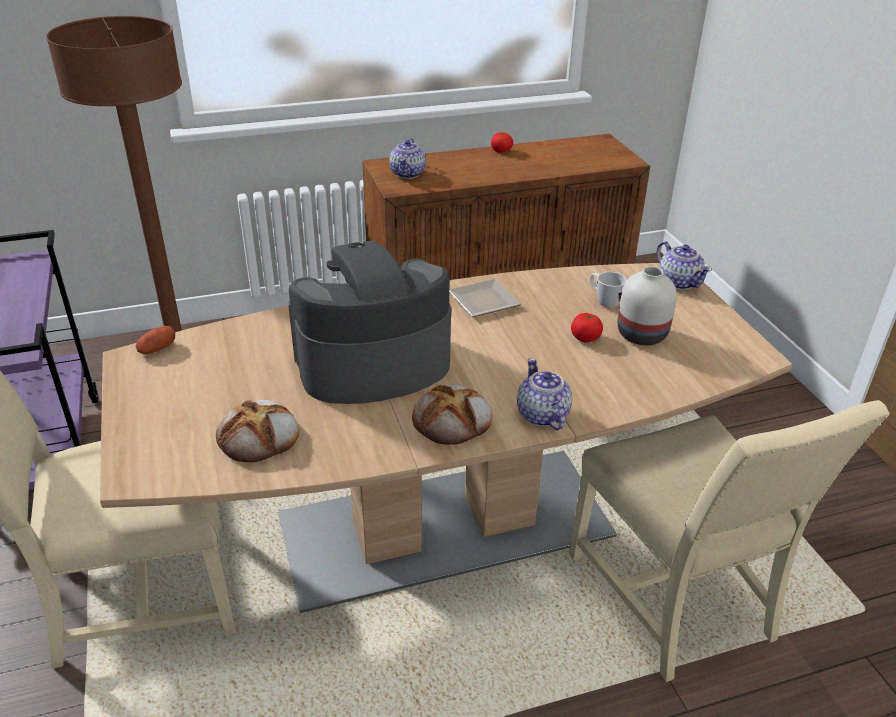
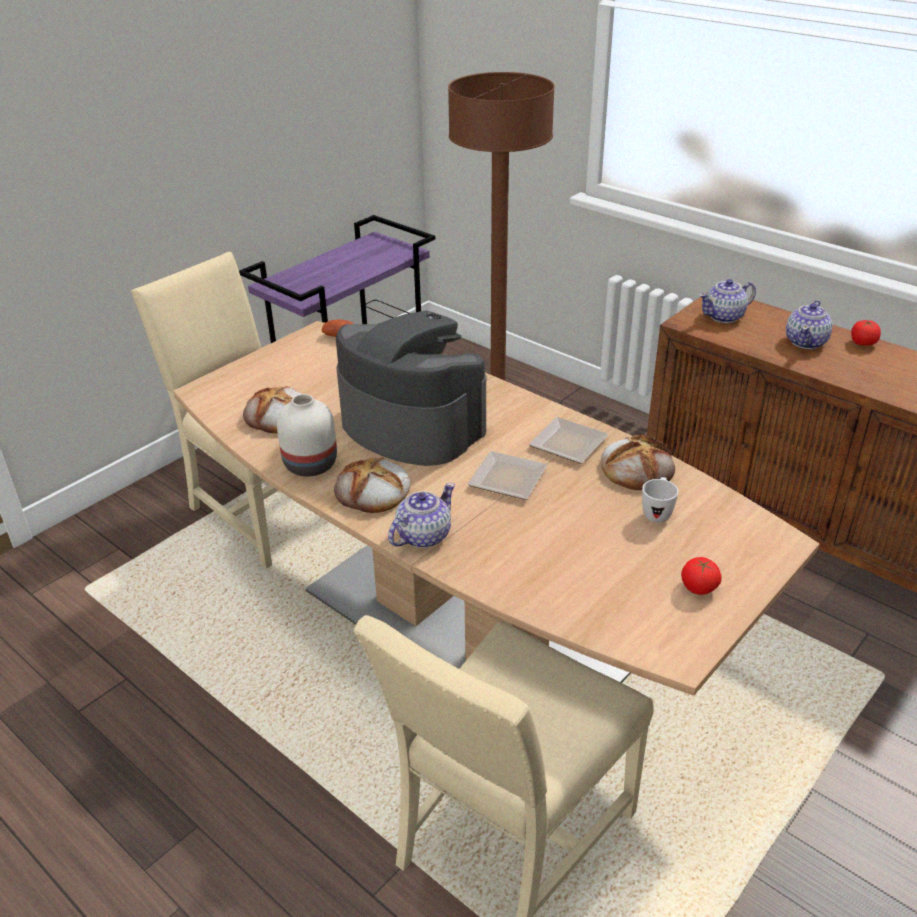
camera: 60 degrees right, 0 degrees up
tomato [571,313,603,343] -> tomato moved to [681,557,722,595]
white vase [618,266,677,345] -> white vase moved to [277,394,337,476]
teapot [656,241,712,290] -> teapot moved to [786,300,833,349]
none -> plate [467,451,547,500]
none -> bread [601,435,675,490]

